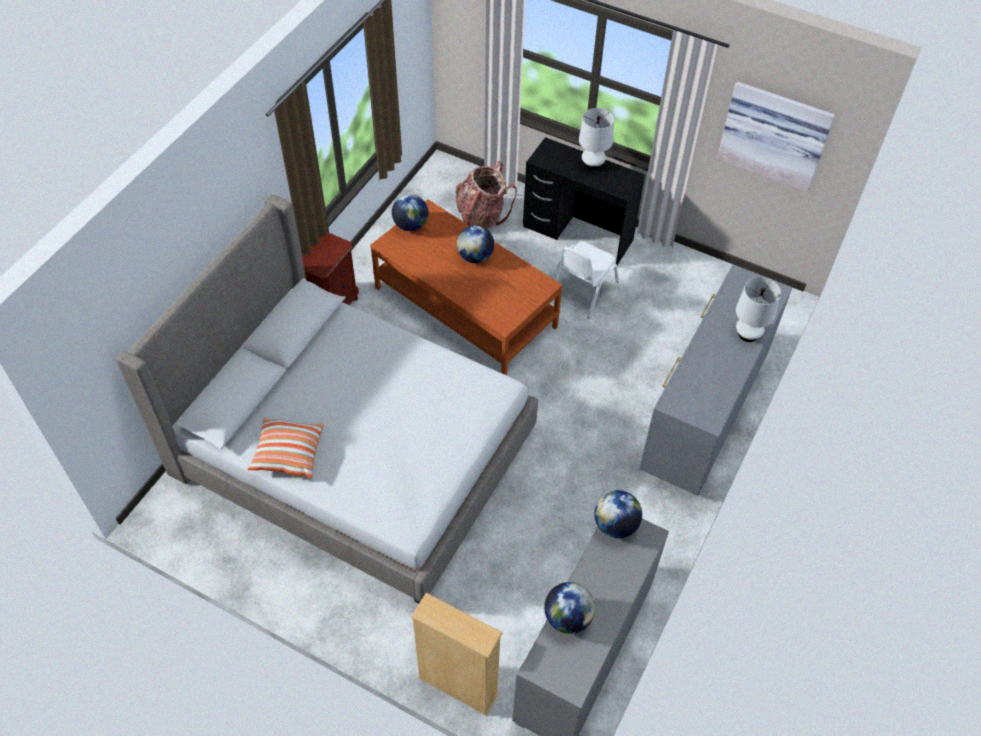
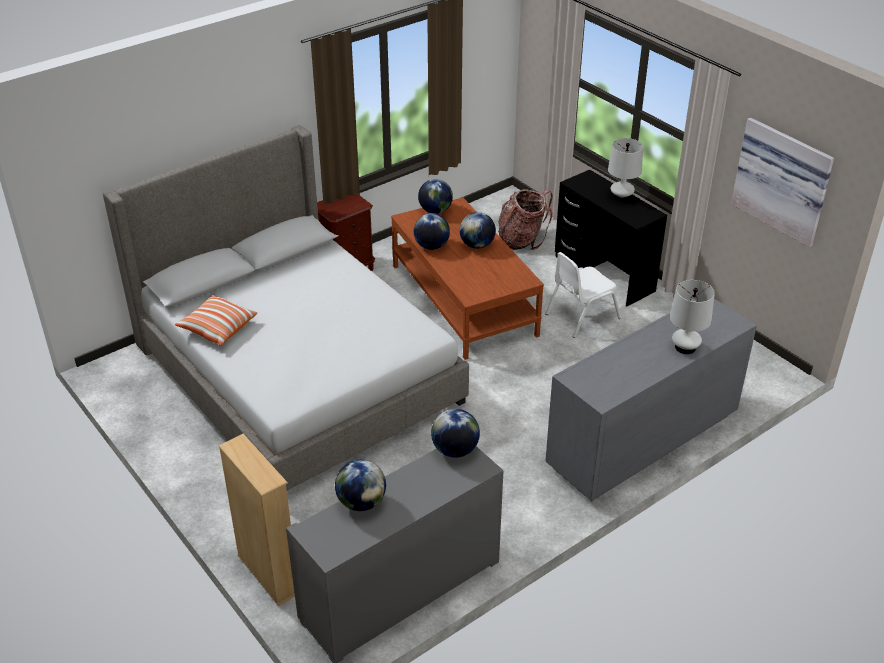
camera: 25 degrees right, 15 degrees down
none -> globe [414,213,450,250]

